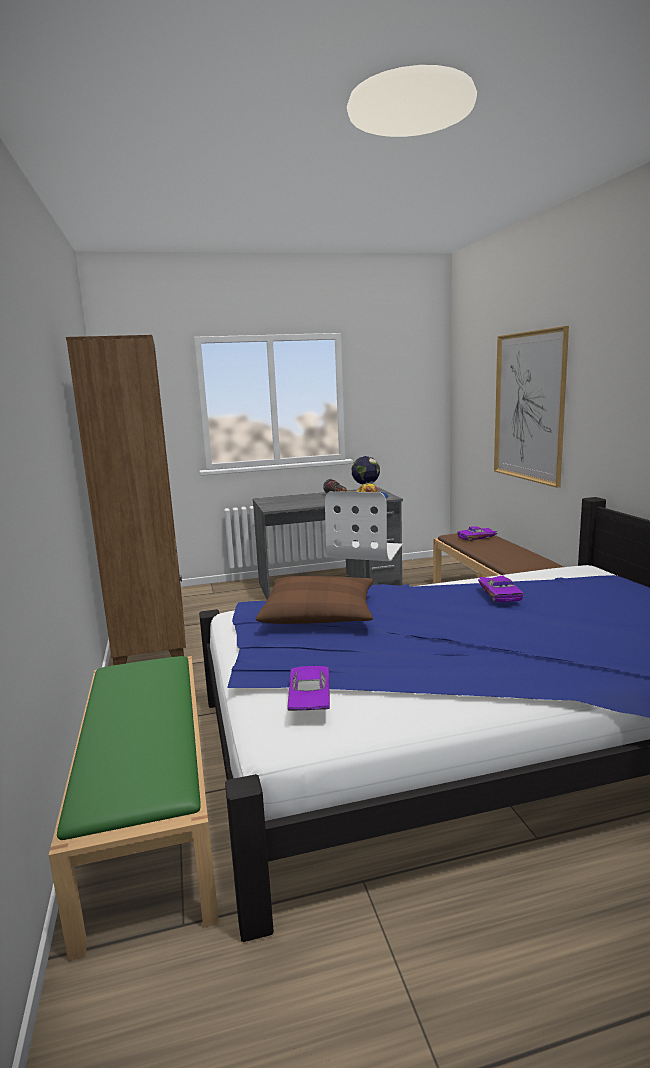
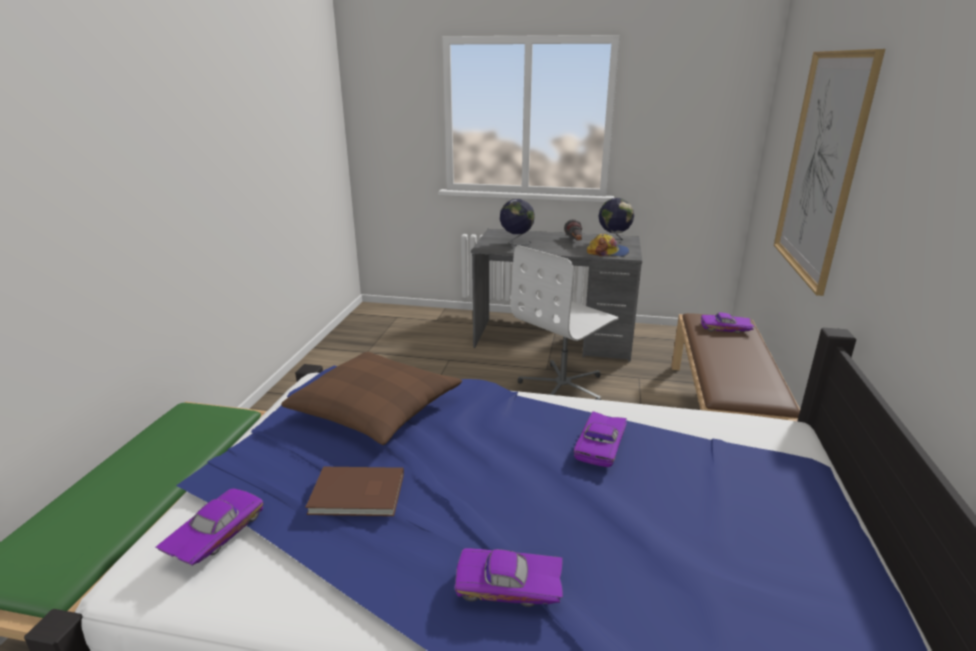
camera: 25 degrees right, 10 degrees up
brown bookcase [66,335,186,665] -> none
none -> brown book [305,467,404,516]
none -> purple toy car [455,548,563,607]
none -> globe [500,199,535,246]

